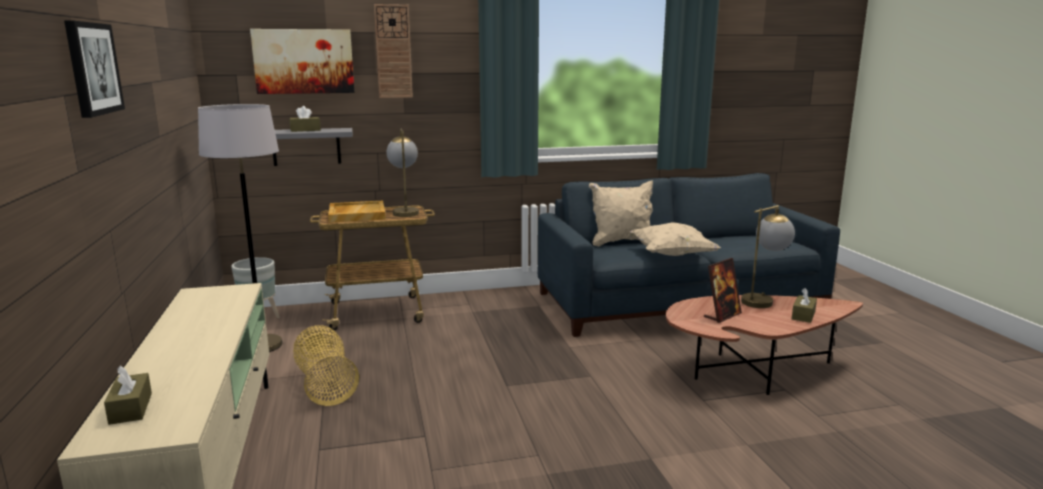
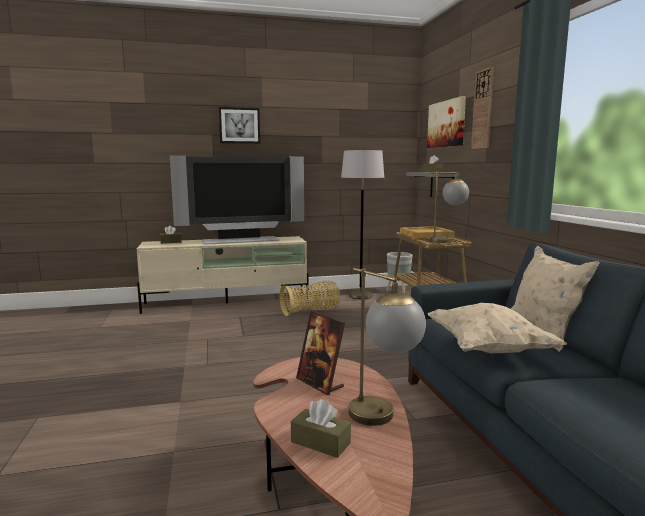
camera: 90 degrees right, 5 degrees down
none -> television [170,155,304,245]

